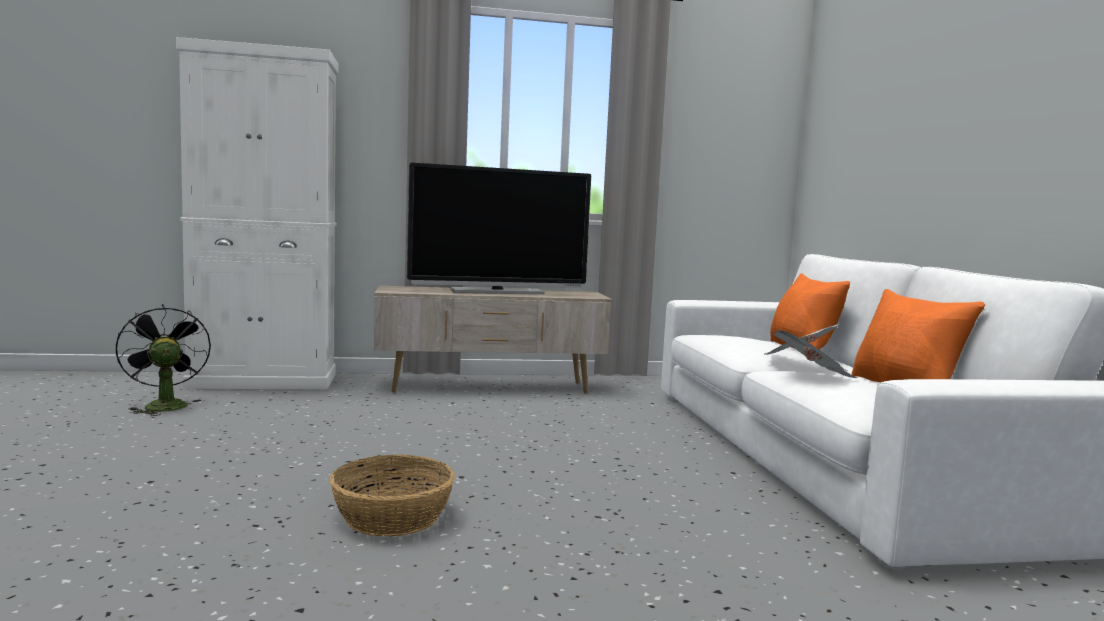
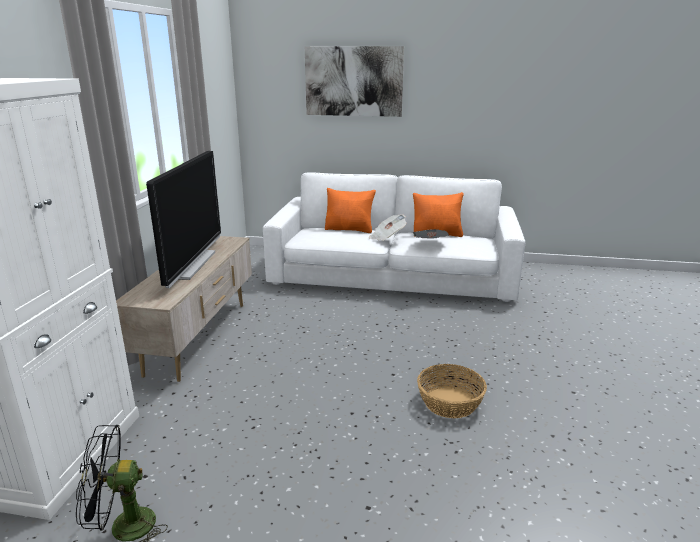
camera: 70 degrees left, 15 degrees up
none -> picture [305,46,404,117]

